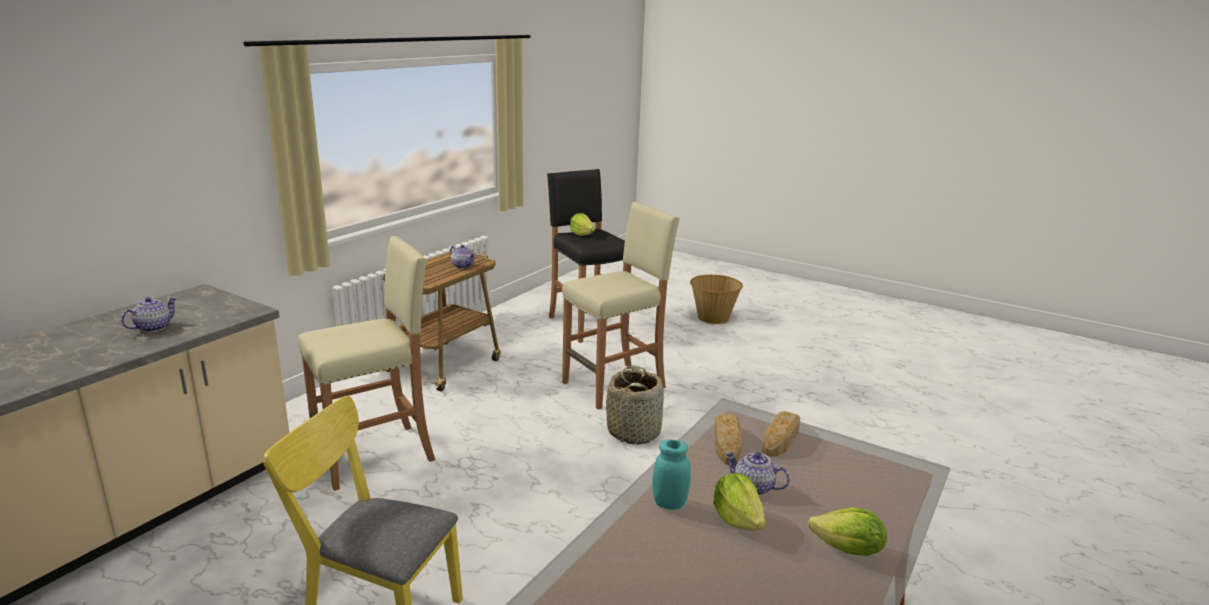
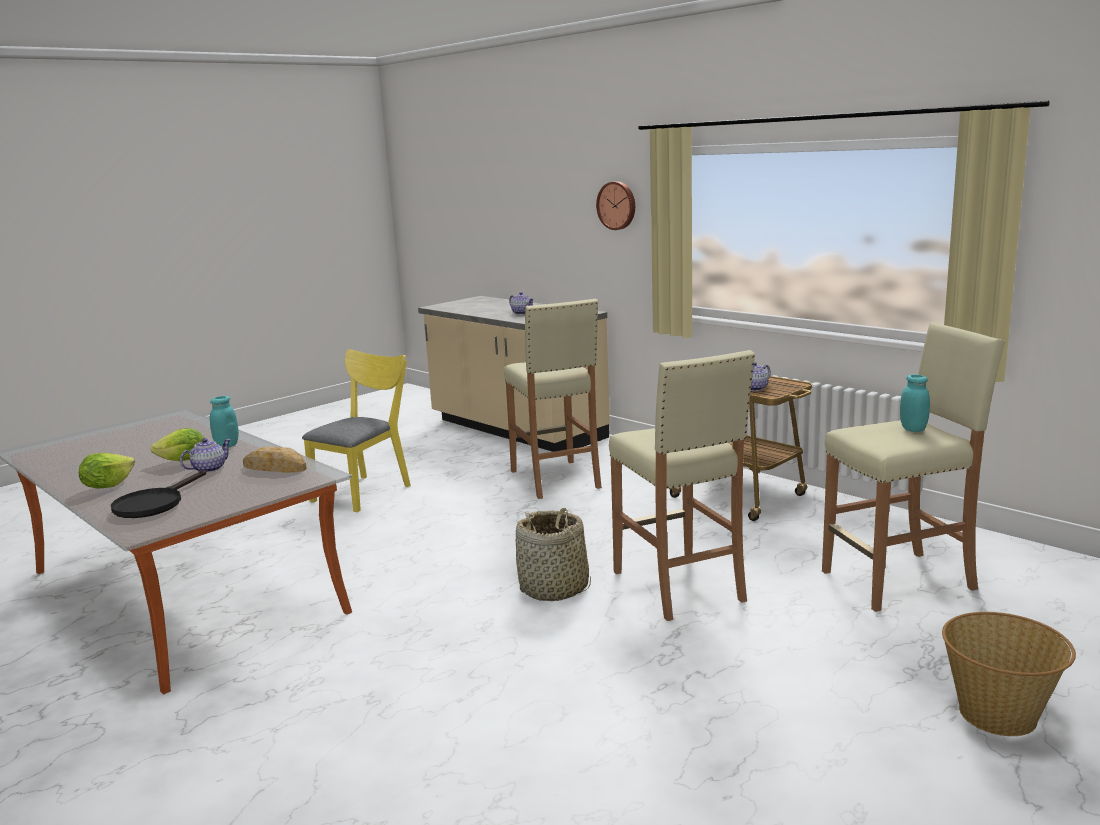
camera: 105 degrees right, 5 degrees down
black stool [547,169,629,343] -> beige stool [822,322,1005,612]
lettuce [570,213,595,236] -> turquoise jar [900,374,930,432]
bread [762,411,800,457] -> none
none -> black frying pan [111,470,206,518]
none -> wall clock [596,181,635,230]

